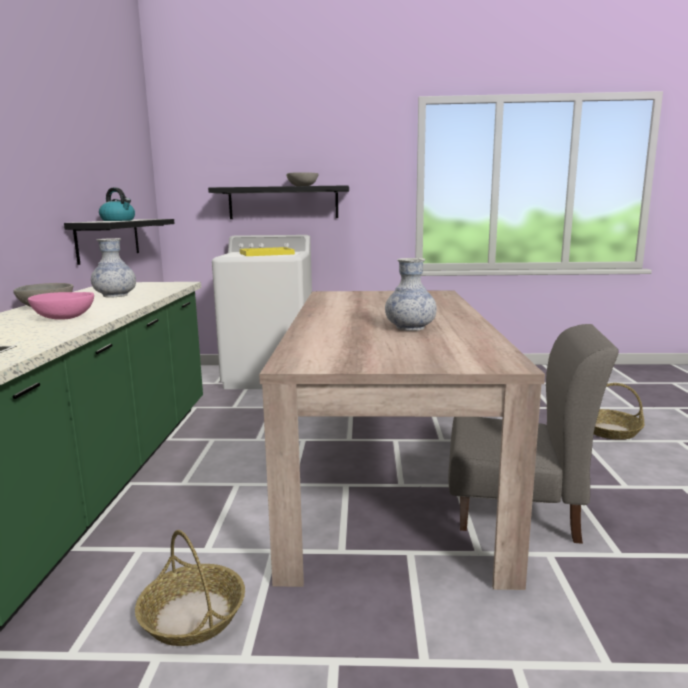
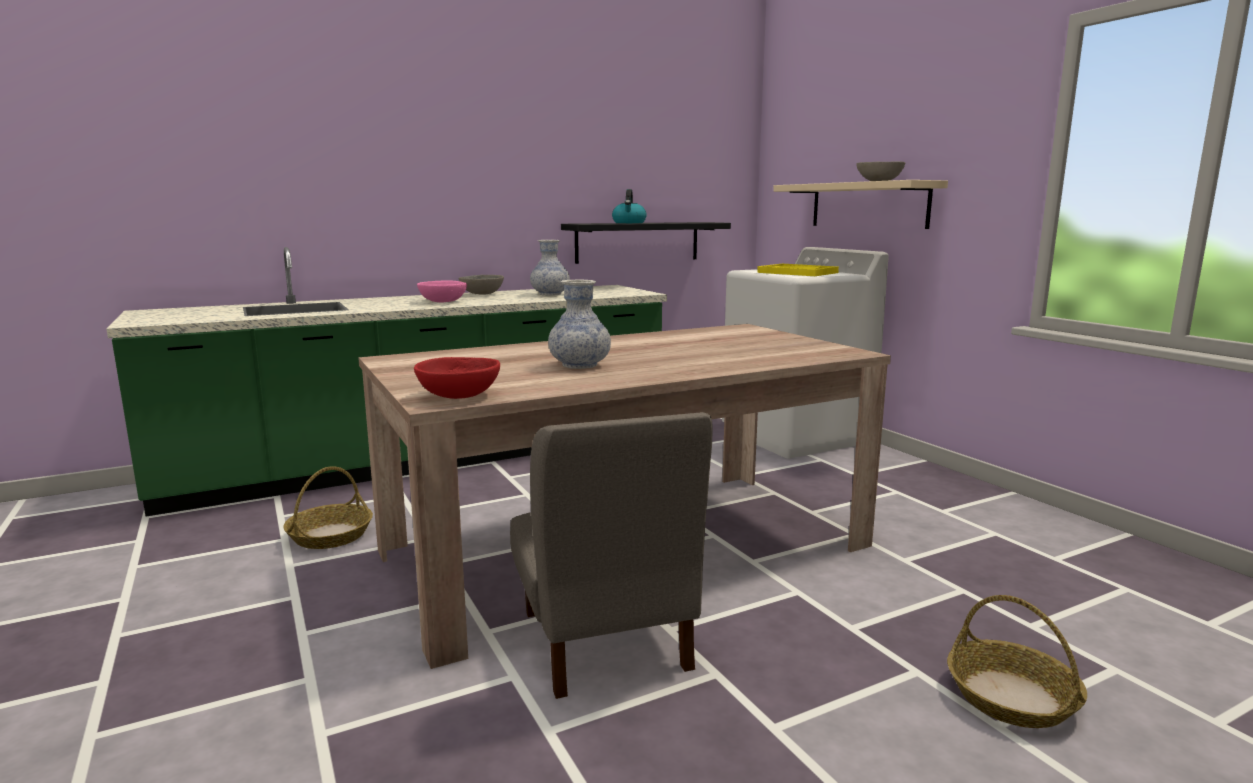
camera: 60 degrees right, 0 degrees up
black shelf [208,185,349,219] -> beige shelf [773,180,948,229]
none -> red bowl [414,357,500,399]

